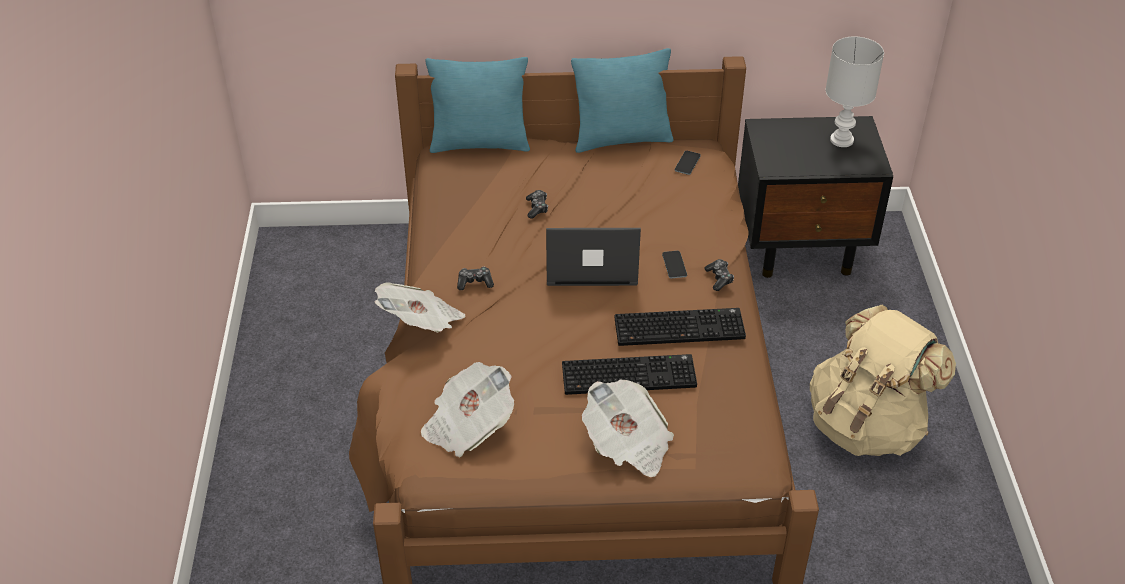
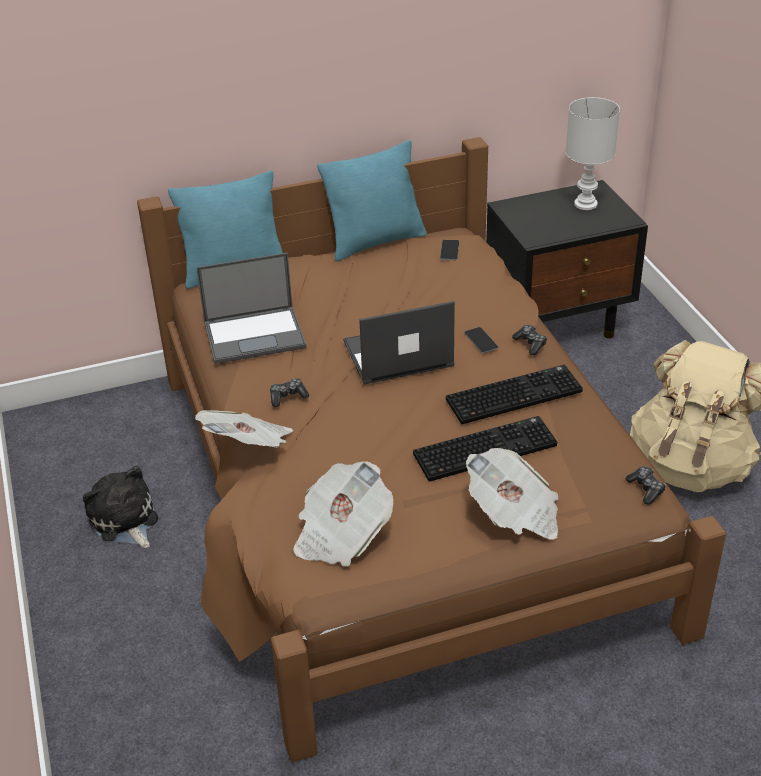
camera: 15 degrees left, 5 degrees down
game controller [526,190,548,219] -> game controller moved to [625,466,666,505]
none -> plush toy [83,466,158,548]
none -> laptop [196,253,306,364]

